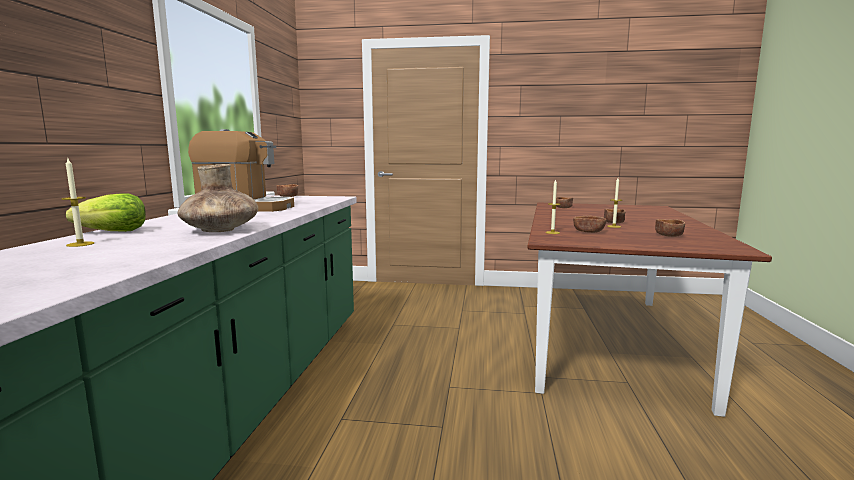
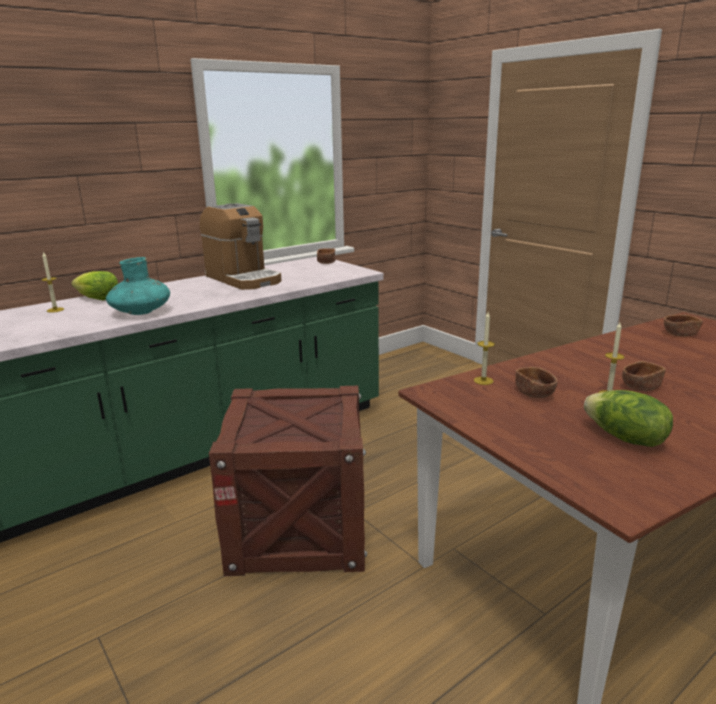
camera: 45 degrees right, 10 degrees up
brown vase [177,164,258,232] -> turquoise vase [106,257,170,315]
brown bowl [655,219,685,237] -> lettuce [584,390,673,447]
none -> crate [209,386,367,576]

